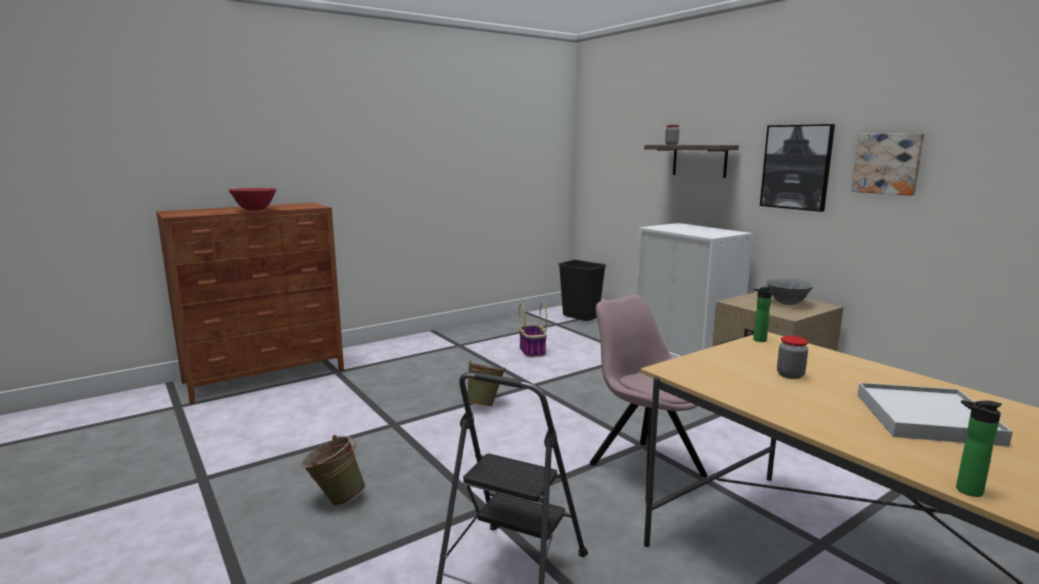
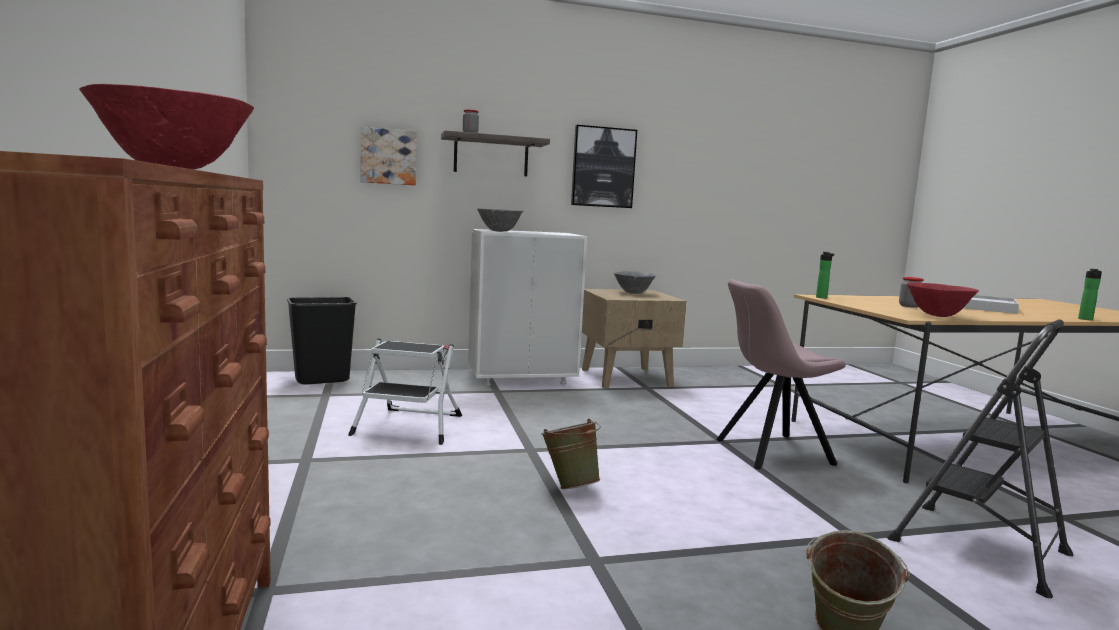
camera: 70 degrees left, 5 degrees down
basket [519,302,547,358] -> step ladder [348,339,462,445]
picture [851,133,925,196] -> picture moved to [361,127,417,186]
none -> grey bowl [477,209,523,232]
none -> red bowl [907,283,979,317]

